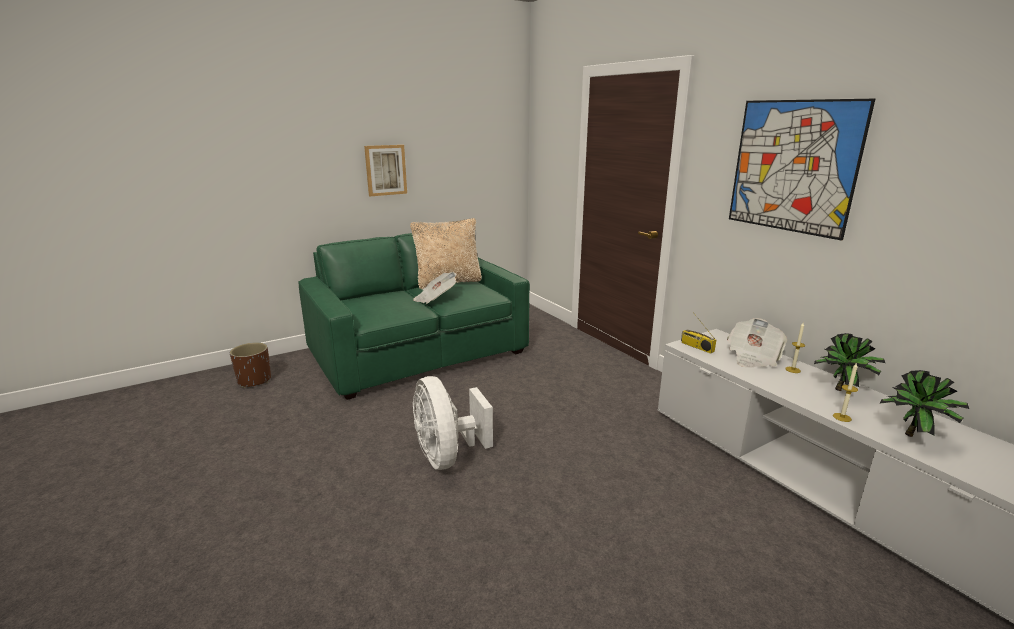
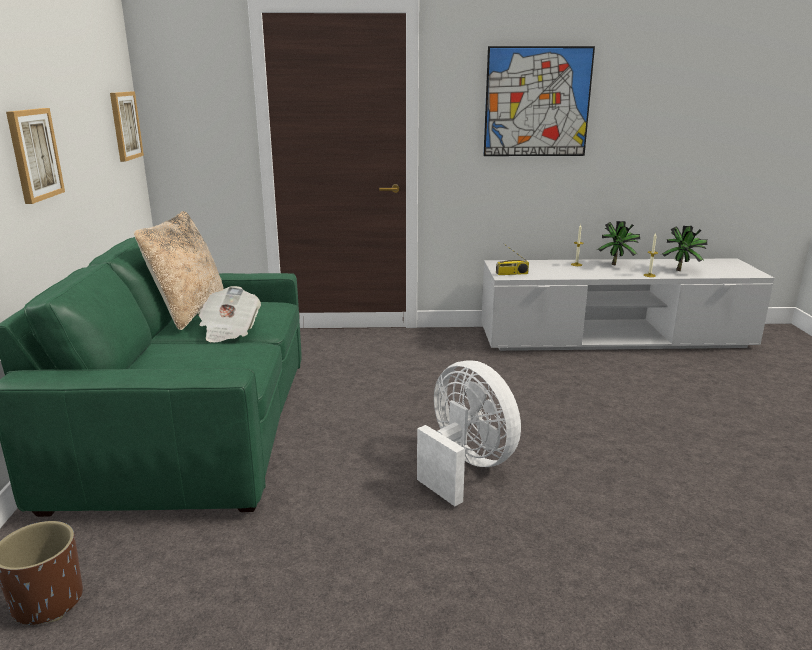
camera: 60 degrees left, 0 degrees up
white fan [413,376,493,470] -> white fan turned 135 degrees counterclockwise [417,360,521,506]
newspaper [727,318,788,368] -> none
none -> picture [110,92,144,162]

